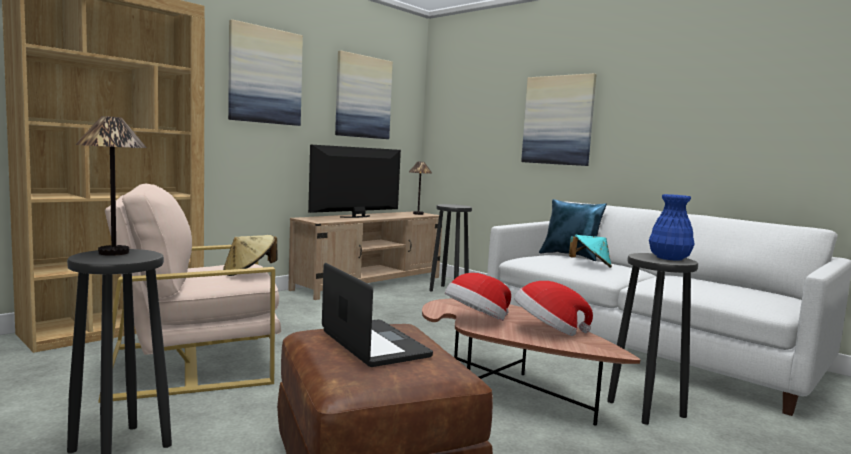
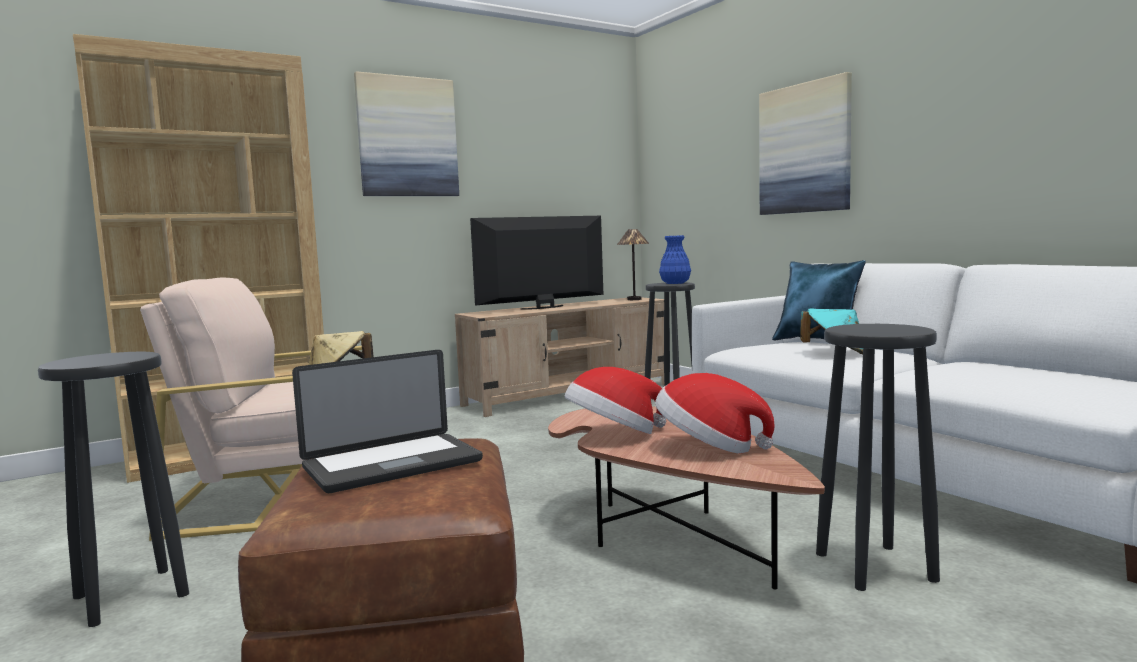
camera: 15 degrees right, 0 degrees up
table lamp [75,116,147,256] -> none
laptop [322,263,433,367] -> laptop turned 75 degrees clockwise [292,350,483,493]
picture [335,50,393,139] -> none
blue vase [649,194,695,261] -> blue vase moved to [659,235,691,284]

